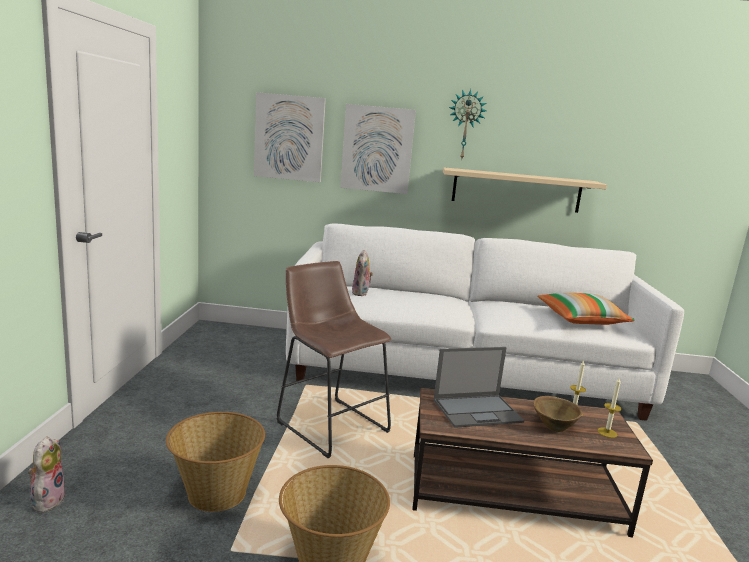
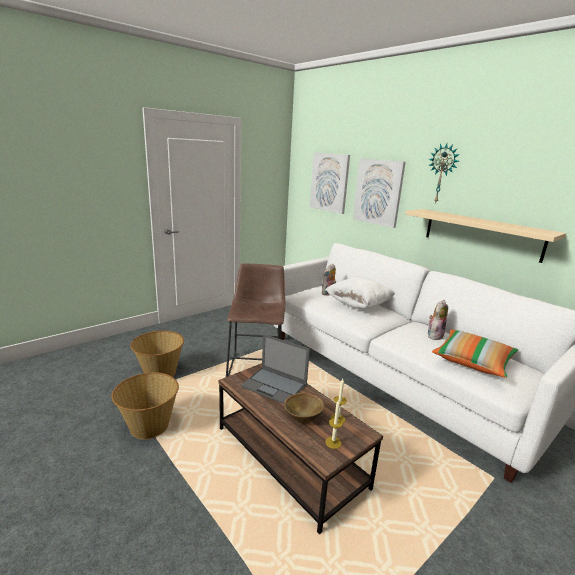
camera: 45 degrees right, 5 degrees up
plush toy [28,436,66,512] -> plush toy moved to [428,300,448,340]
none -> white pillow [325,276,395,309]

